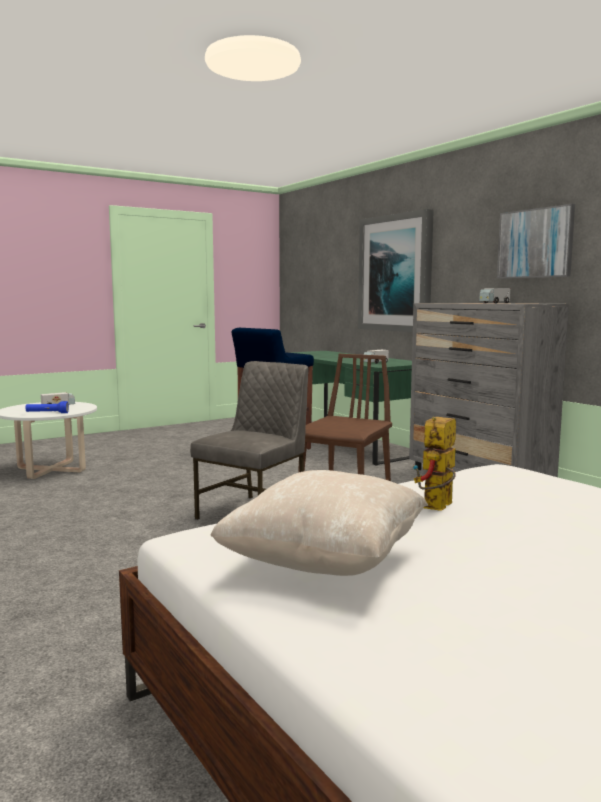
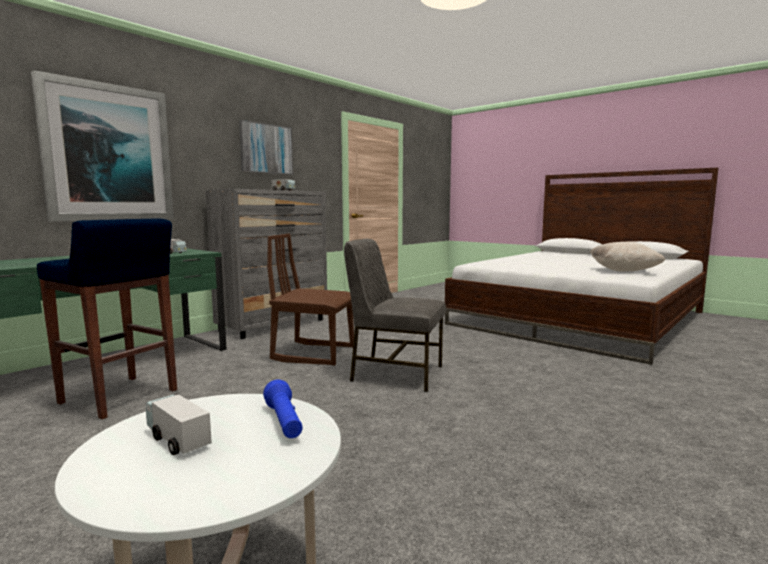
camera: 105 degrees left, 0 degrees up
toy robot [413,417,456,511] -> none

